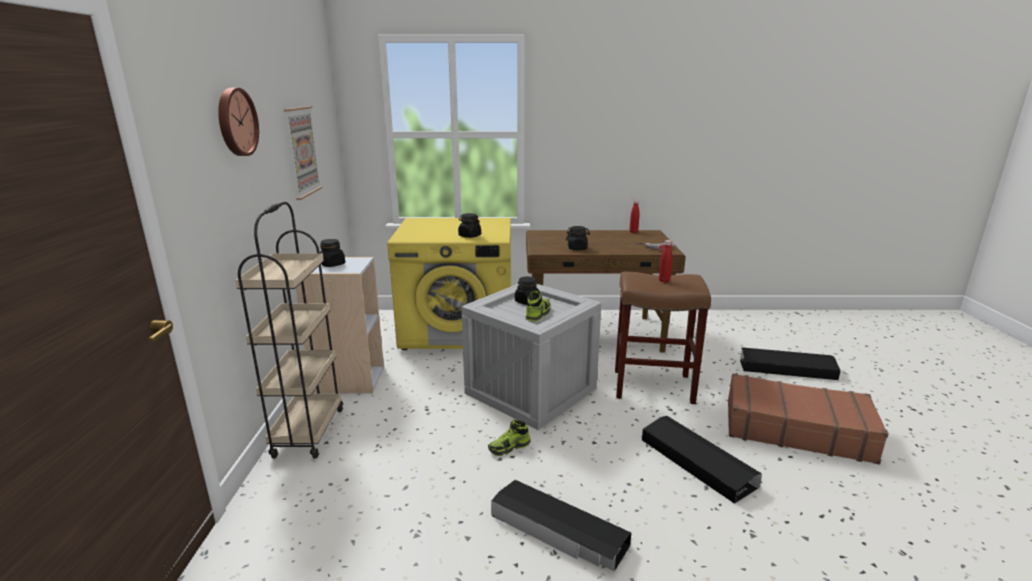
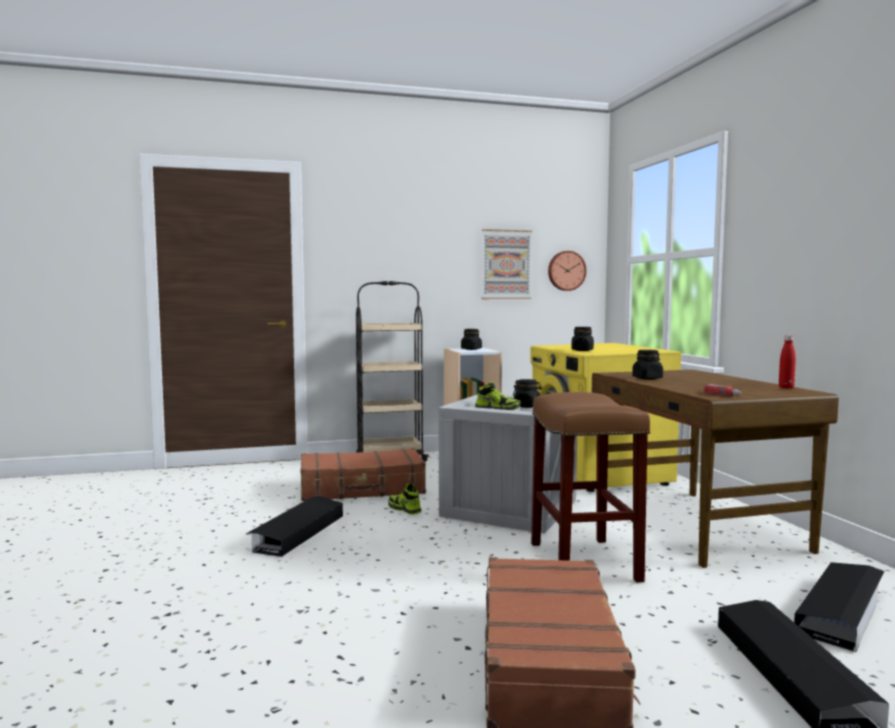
camera: 75 degrees right, 15 degrees down
wall clock [218,88,259,156] -> wall clock moved to [548,251,587,291]
black storage box [642,416,762,504] -> black storage box moved to [794,562,884,652]
red bottle [659,240,672,283] -> none
none -> brown suitcase [300,448,426,501]

